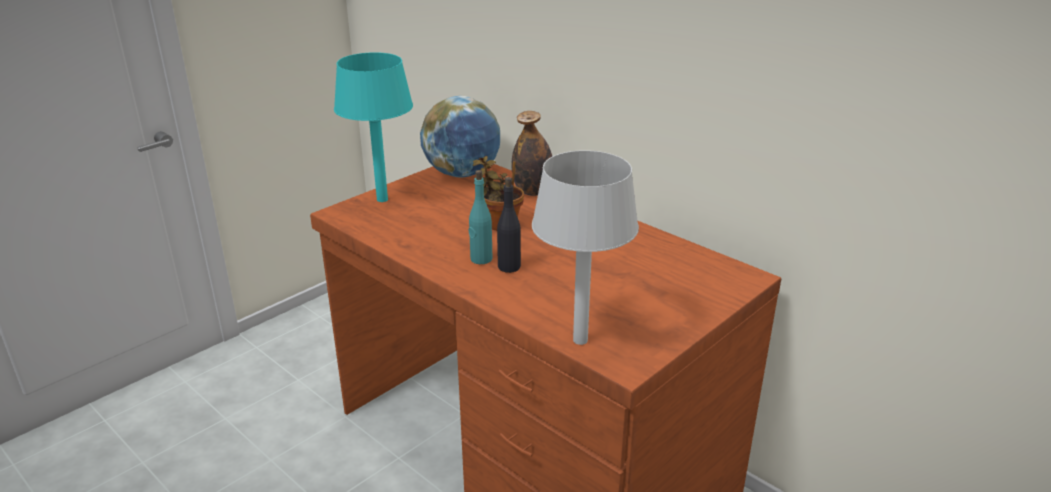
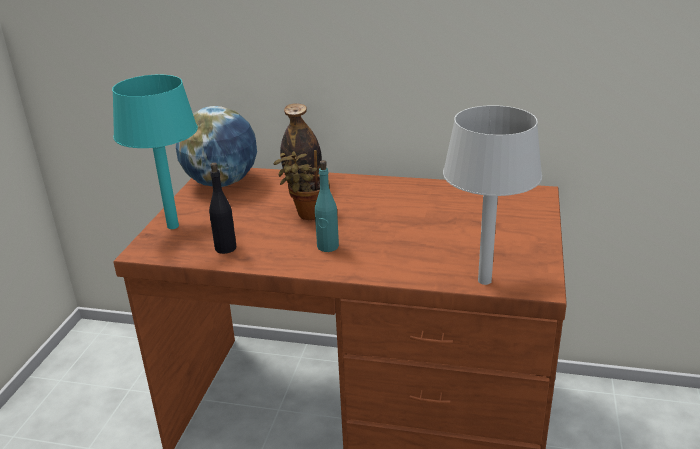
camera: 30 degrees left, 0 degrees up
black bottle [497,177,521,273] -> black bottle moved to [209,163,236,254]

